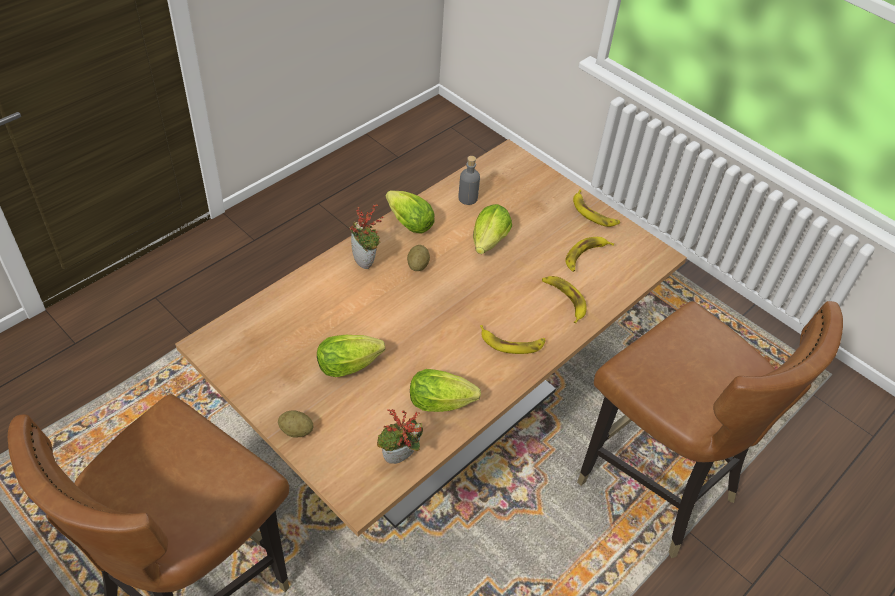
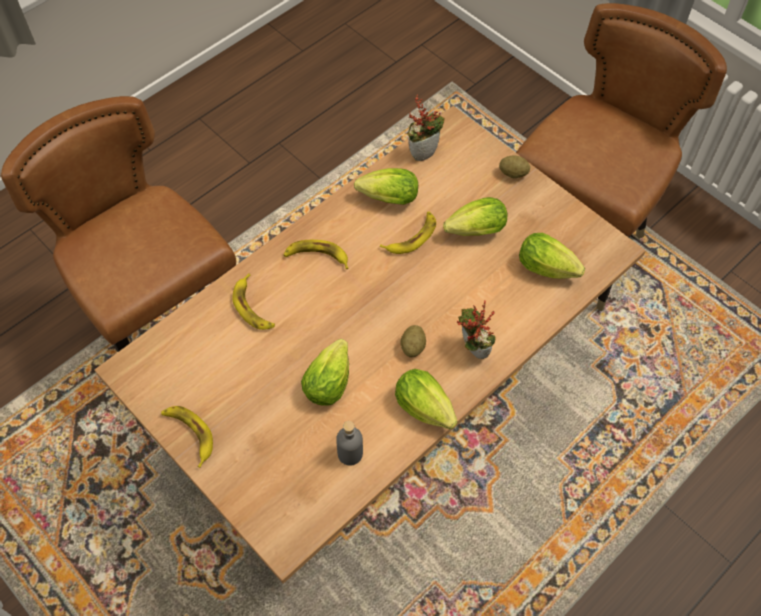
camera: 175 degrees left, 10 degrees up
banana [565,237,614,272] -> banana moved to [380,212,436,254]
none -> lettuce [519,233,585,279]

